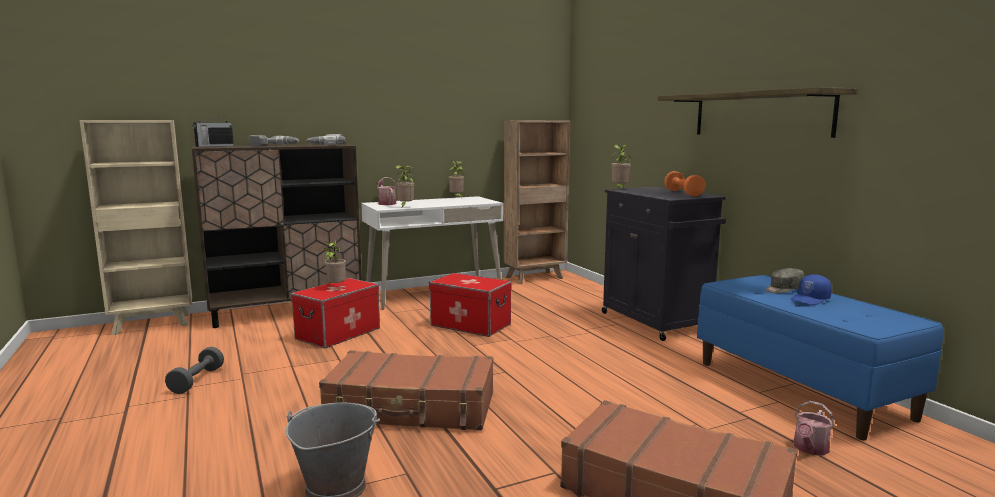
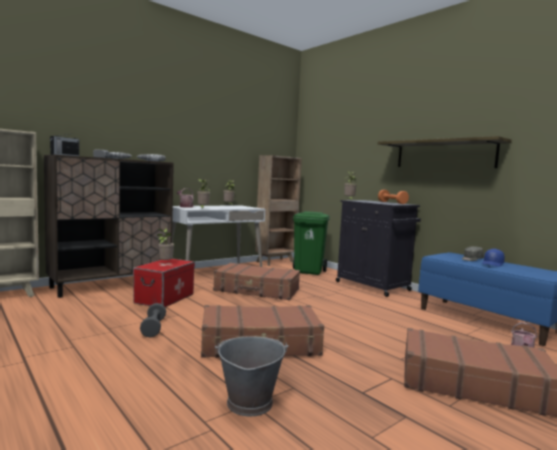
camera: 15 degrees left, 5 degrees down
grey dumbbell [165,347,224,394] -> grey dumbbell moved to [140,303,166,337]
storage box [429,273,512,337] -> brown suitcase [213,263,300,300]
none -> green trash can [293,211,330,275]

